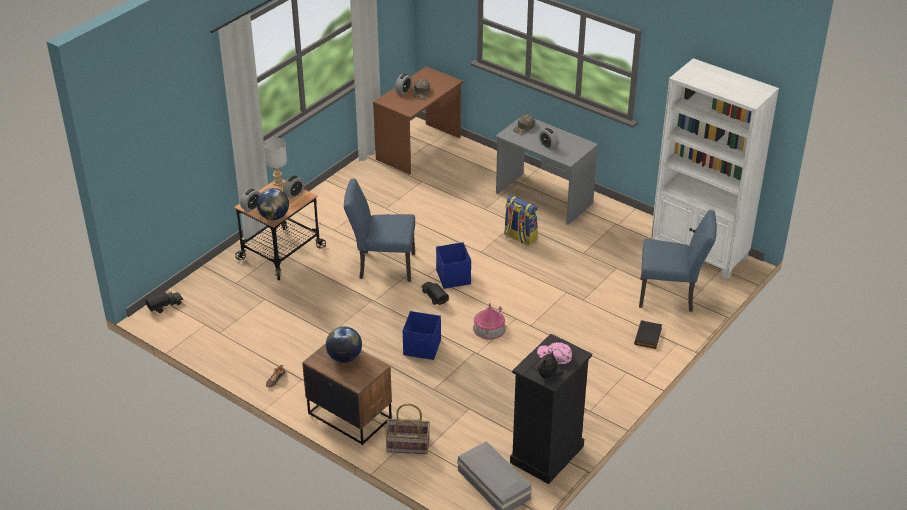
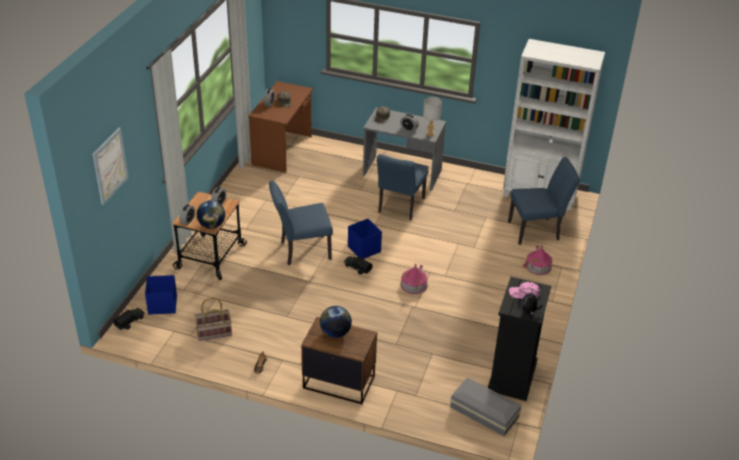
camera: 20 degrees left, 0 degrees up
grey table lamp [263,138,287,186] -> grey table lamp moved to [423,97,442,137]
basket [385,404,430,454] -> basket moved to [194,297,232,341]
blue storage box [403,311,441,360] -> blue storage box moved to [145,275,177,315]
backpack [504,195,538,246] -> blue chair [377,154,429,220]
black book [634,320,662,349] -> toy house [523,245,552,275]
none -> picture [92,128,129,205]

